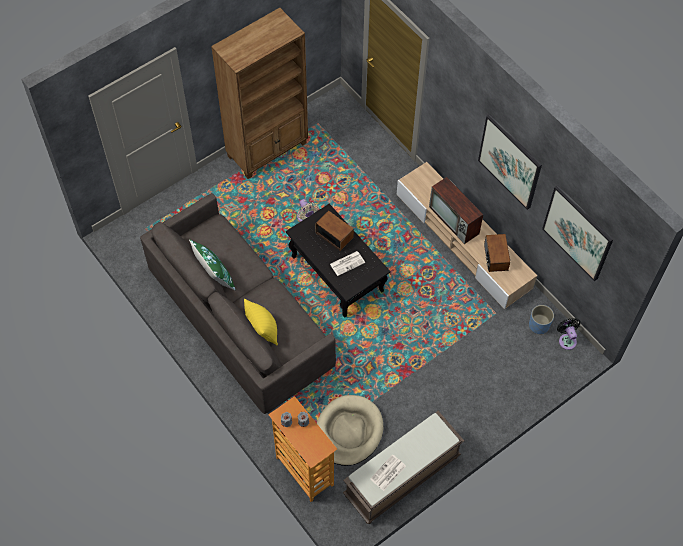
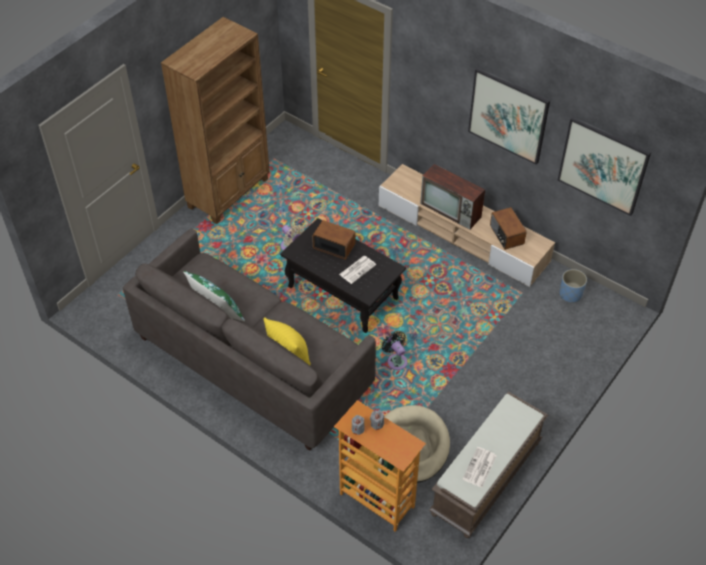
camera: 15 degrees left, 10 degrees down
black fan [557,318,581,350] -> black fan moved to [381,331,408,370]

